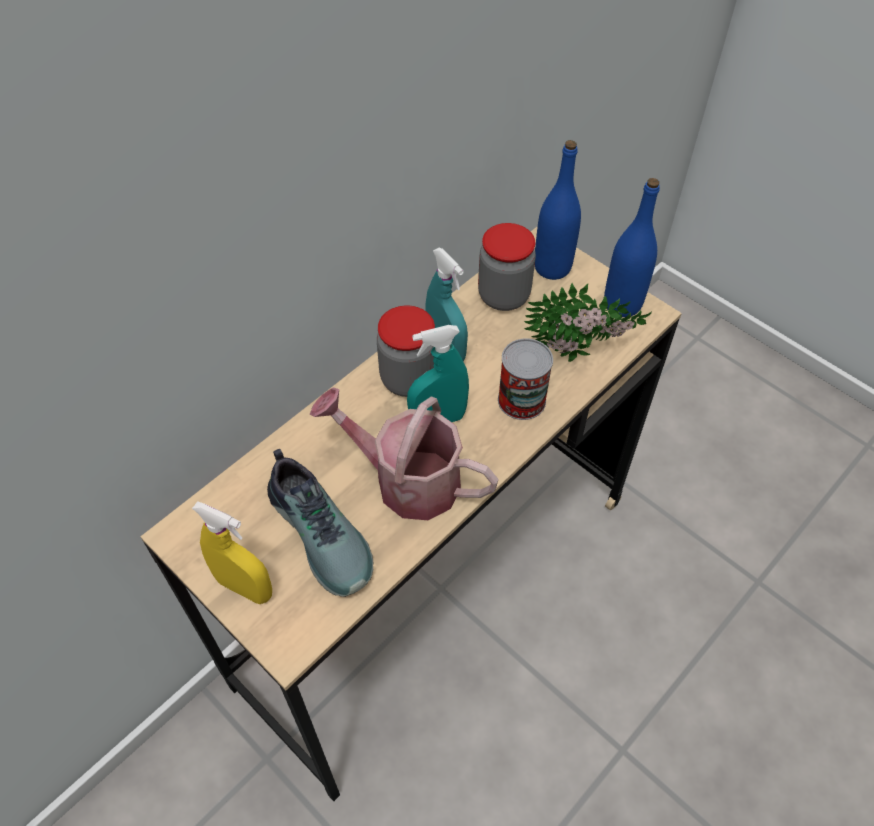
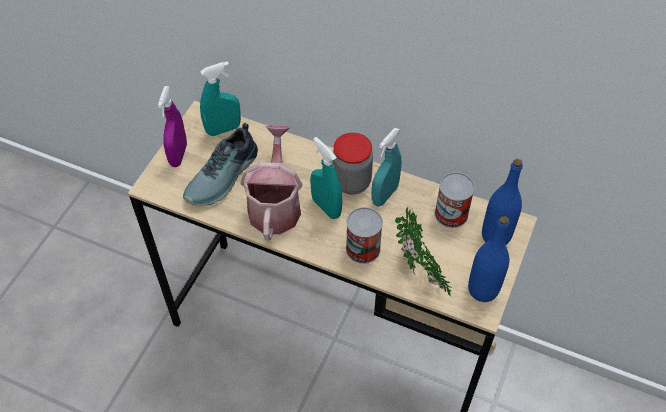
camera: 70 degrees right, 0 degrees up
yellow spray bottle [192,501,272,604] -> purple spray bottle [158,86,187,167]
jar [478,223,536,311] -> can [435,172,475,228]
none -> turquoise spray bottle [200,61,241,136]

